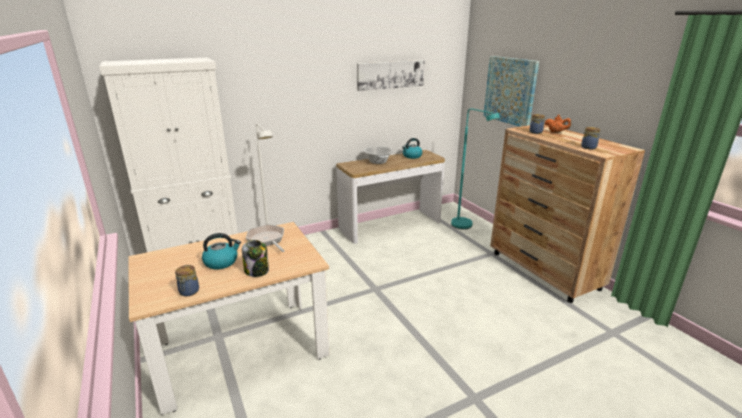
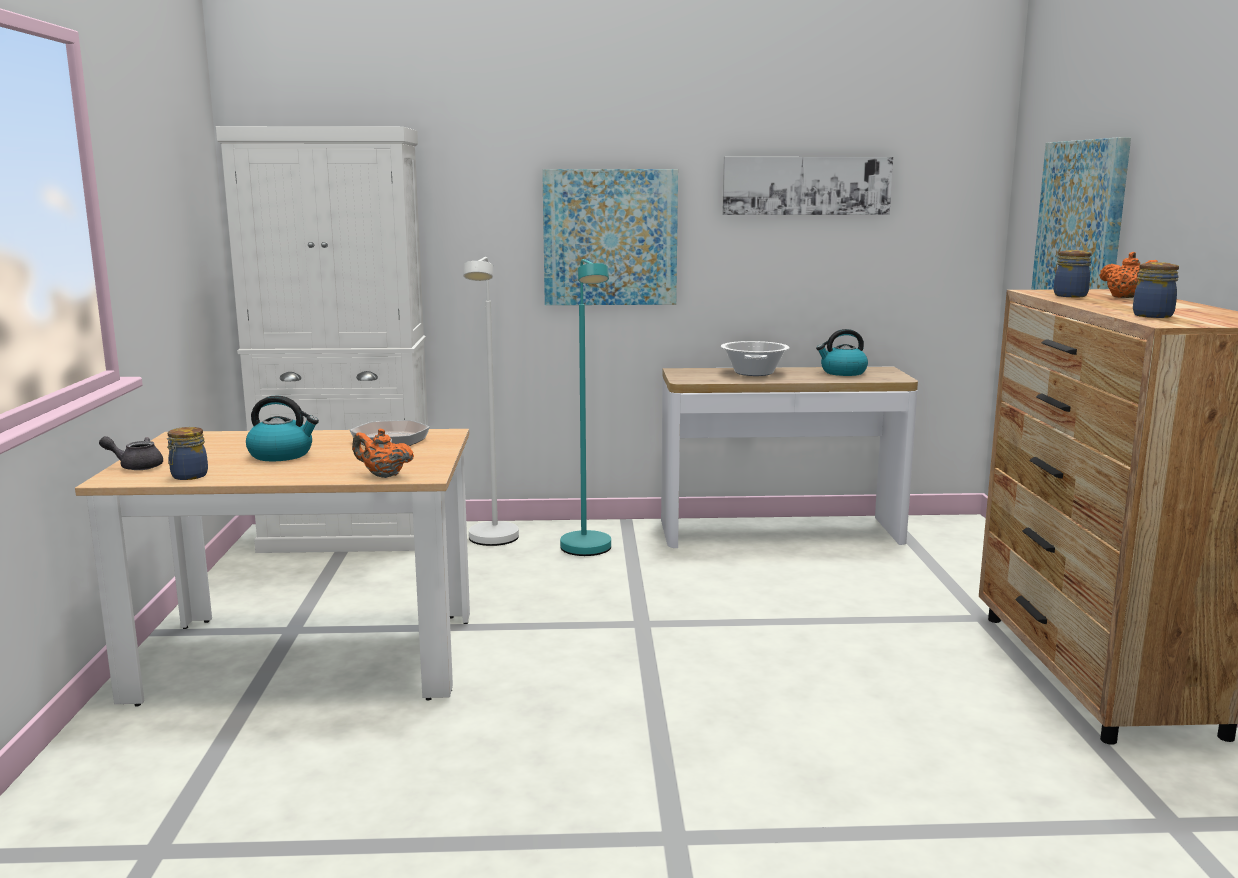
camera: 25 degrees right, 10 degrees down
jar [242,240,269,277] -> none
turquoise floor lamp [451,109,500,229] -> turquoise floor lamp moved to [560,259,611,556]
none -> grey teapot [99,436,163,470]
none -> orange teapot [352,429,414,478]
none -> picture [542,169,678,305]

